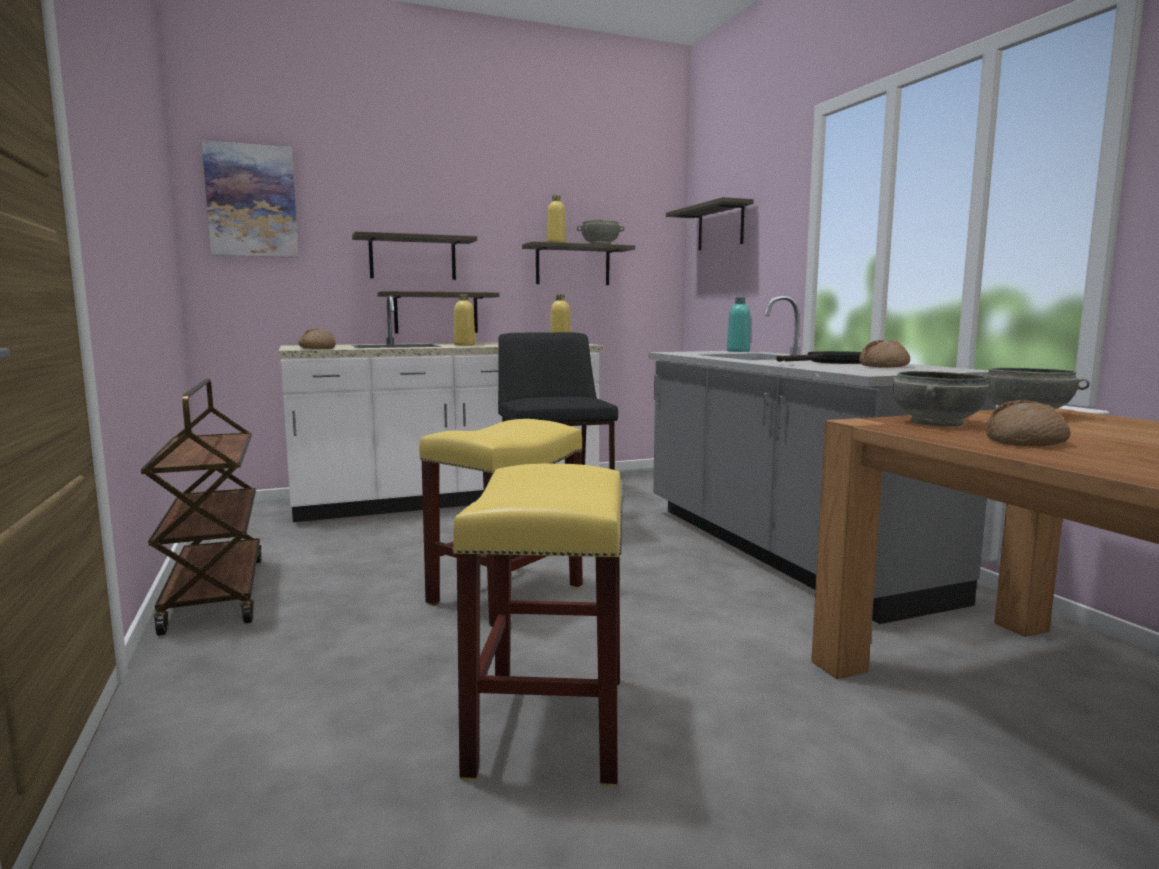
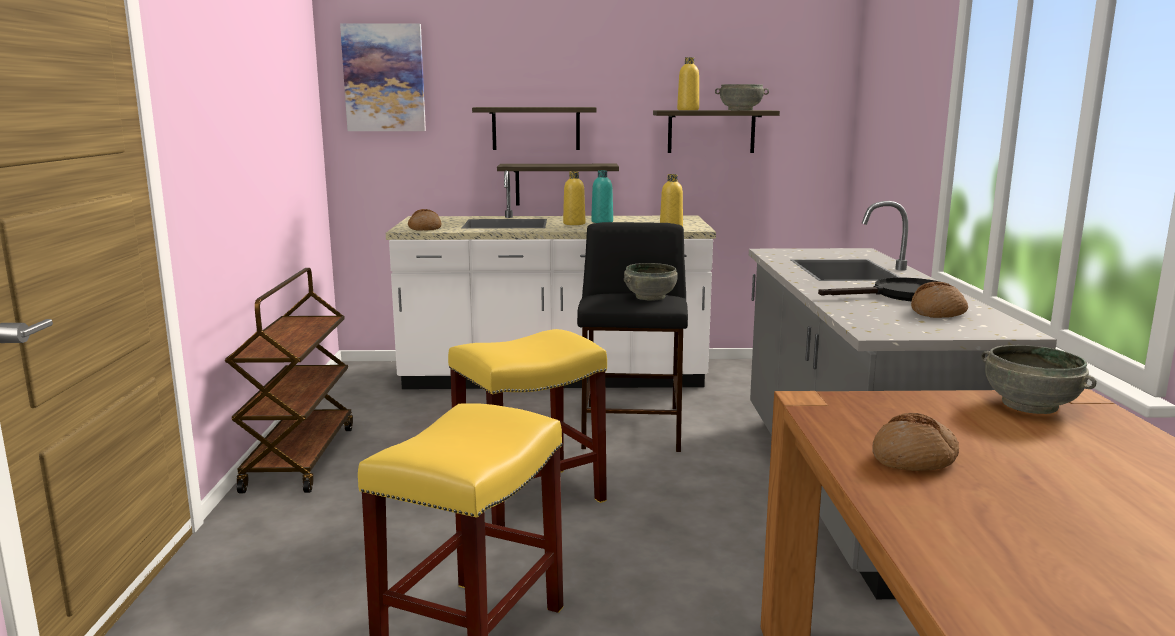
camera: 20 degrees right, 5 degrees up
shelf [666,197,753,251] -> none
turquoise bottle [727,297,750,352] -> turquoise bottle moved to [591,170,613,223]
grey bowl [893,371,989,426] -> grey bowl moved to [624,263,678,301]

